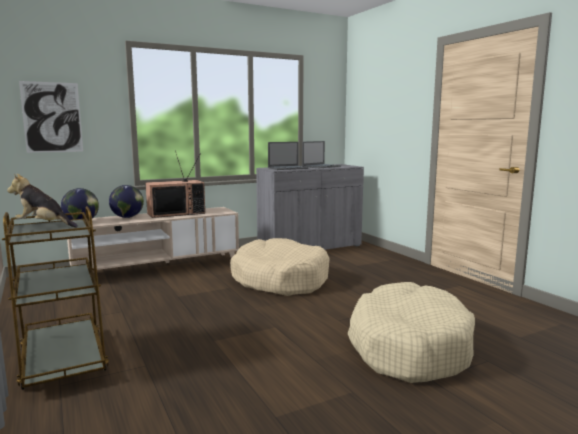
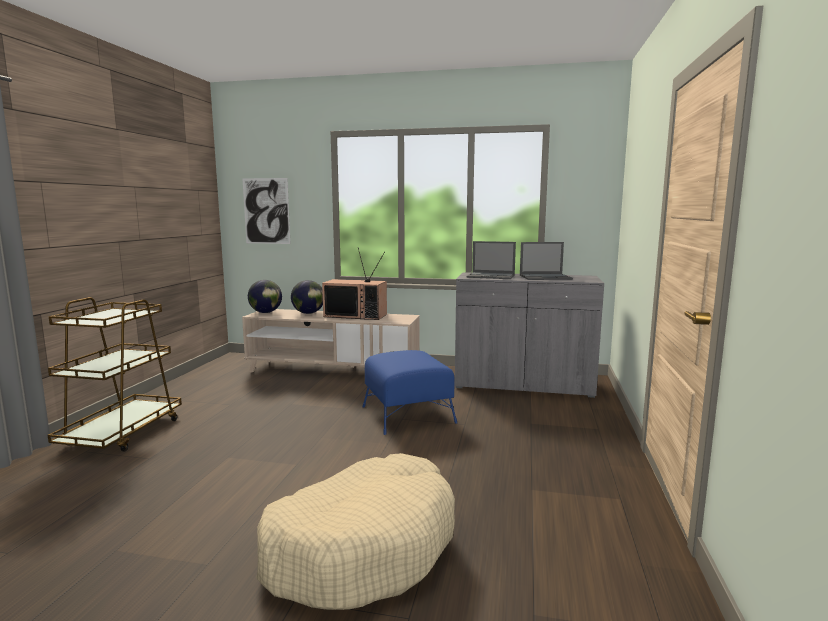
camera: 40 degrees right, 0 degrees up
plush toy [7,173,78,228] -> none
beige dog bed [230,238,330,296] -> blue ottoman [362,350,457,435]

